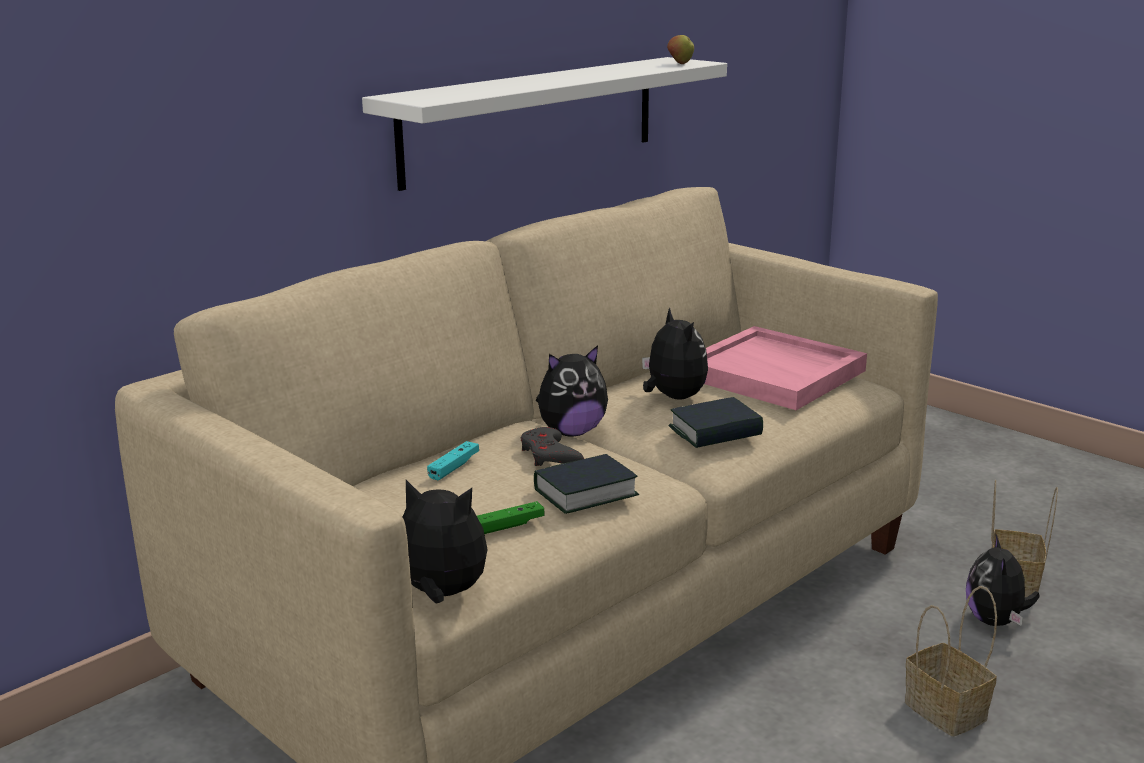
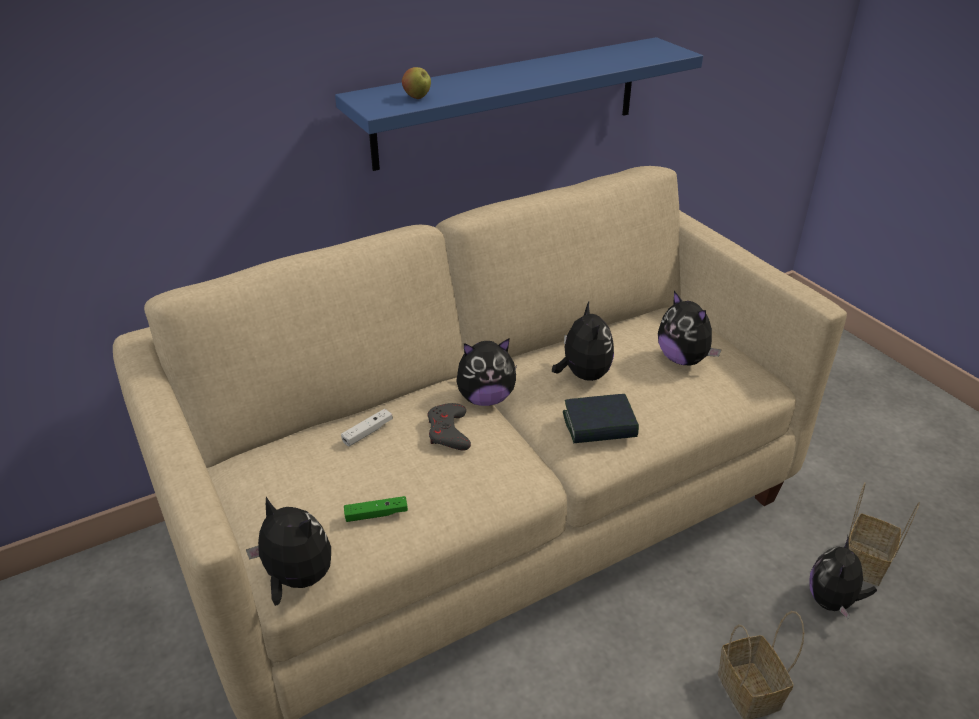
camera: 15 degrees right, 15 degrees up
white shelf [362,57,727,191] -> blue shelf [335,37,703,171]
turquoise game controller [427,441,479,480] -> white game controller [341,409,393,446]
book [534,454,639,514] -> none
apple [667,35,694,64] -> apple moved to [402,67,431,99]
pink tray [704,326,867,410] -> plush toy [658,291,721,366]

